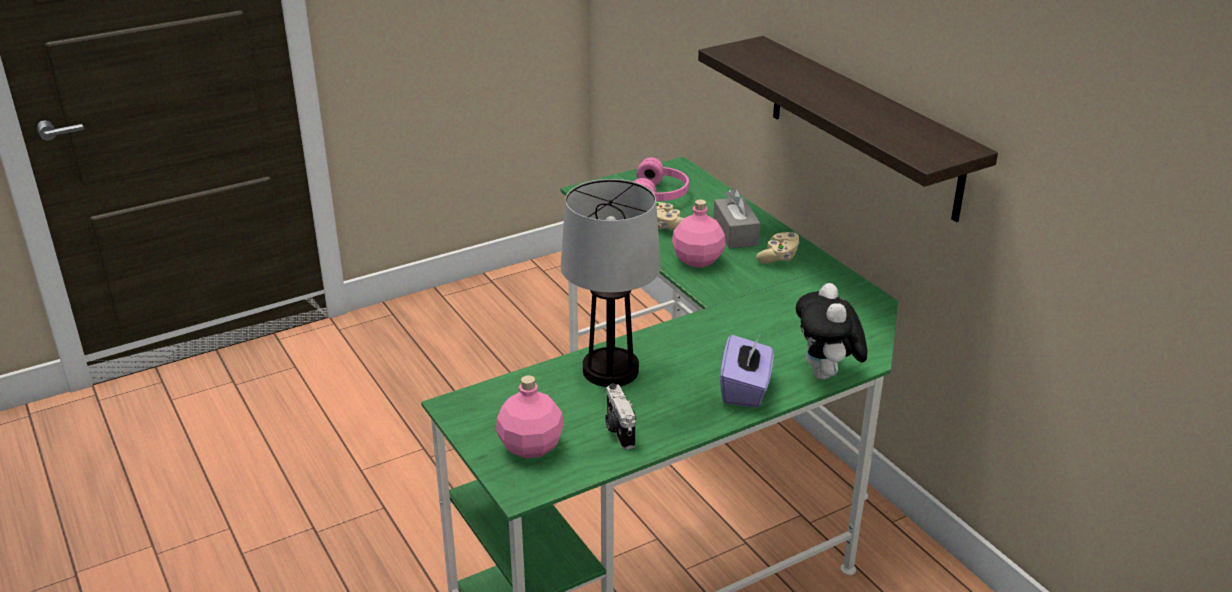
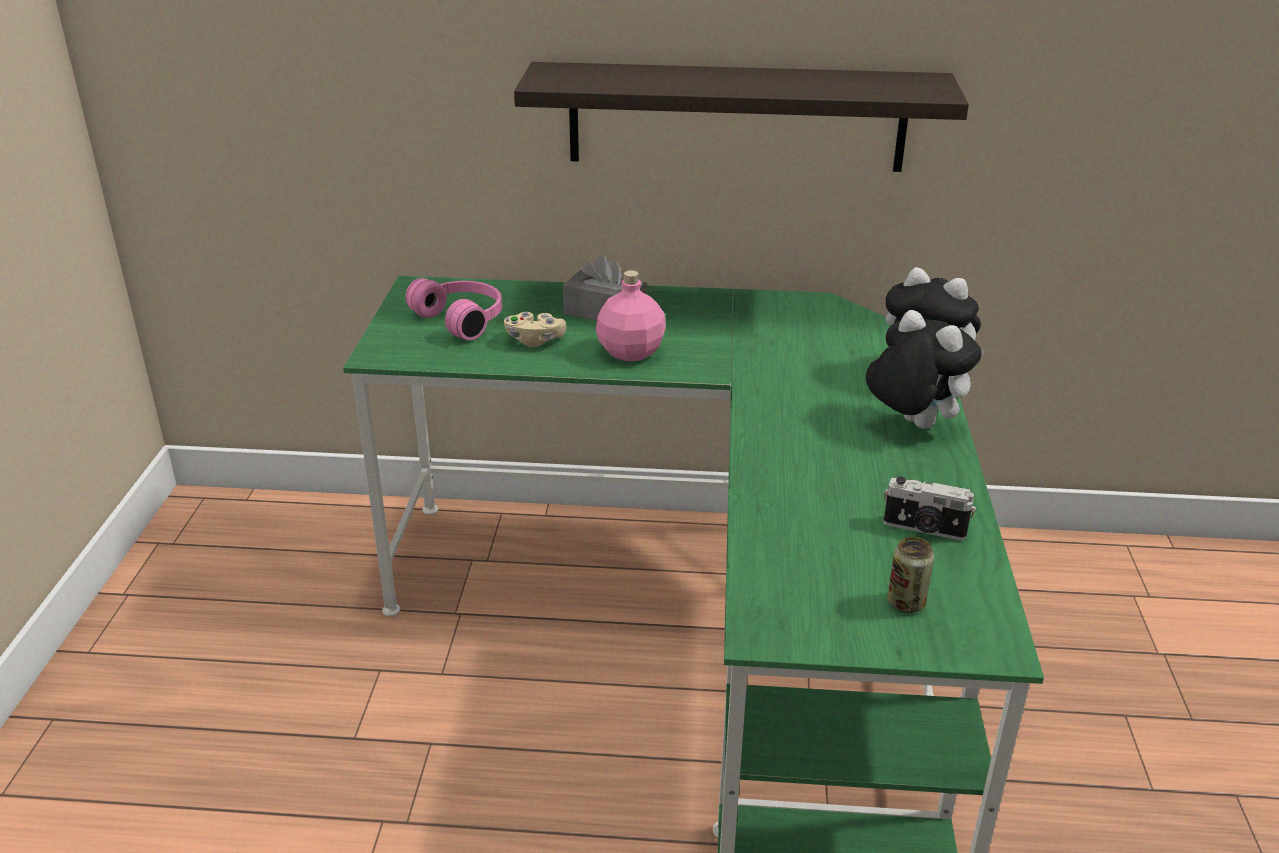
camera: 55 degrees left, 0 degrees up
pink bottle [496,375,564,458] -> can [887,537,934,613]
table lamp [560,179,661,387] -> none
purple tissue box [720,335,774,408] -> plush toy [866,310,982,429]
beige game controller [756,232,800,264] -> none

